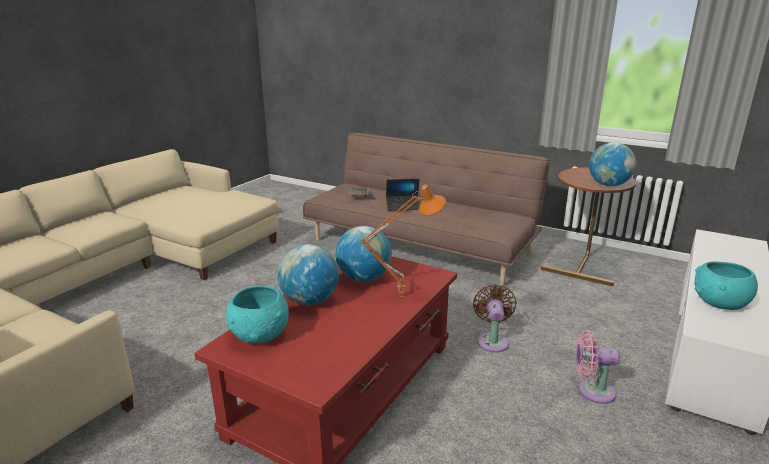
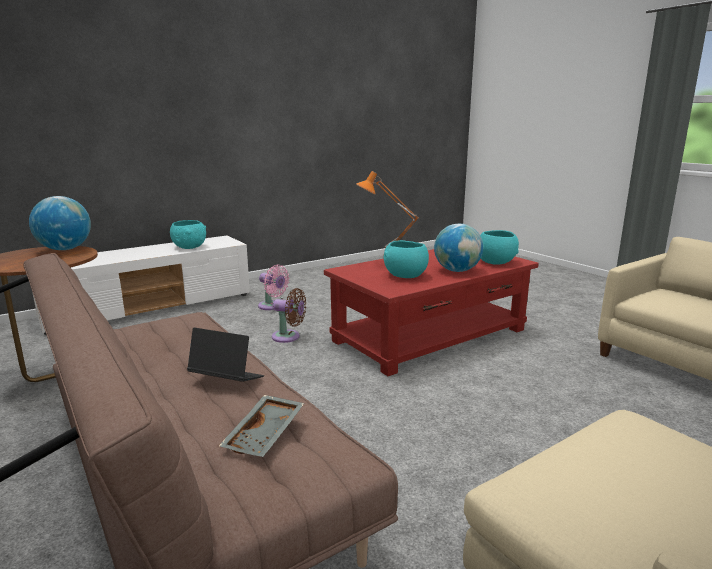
camera: 155 degrees left, 5 degrees down
globe [336,226,392,282] -> turquoise bowl [384,240,429,278]
brown fan [473,285,517,353] -> brown fan turned 105 degrees counterclockwise [271,288,306,343]

